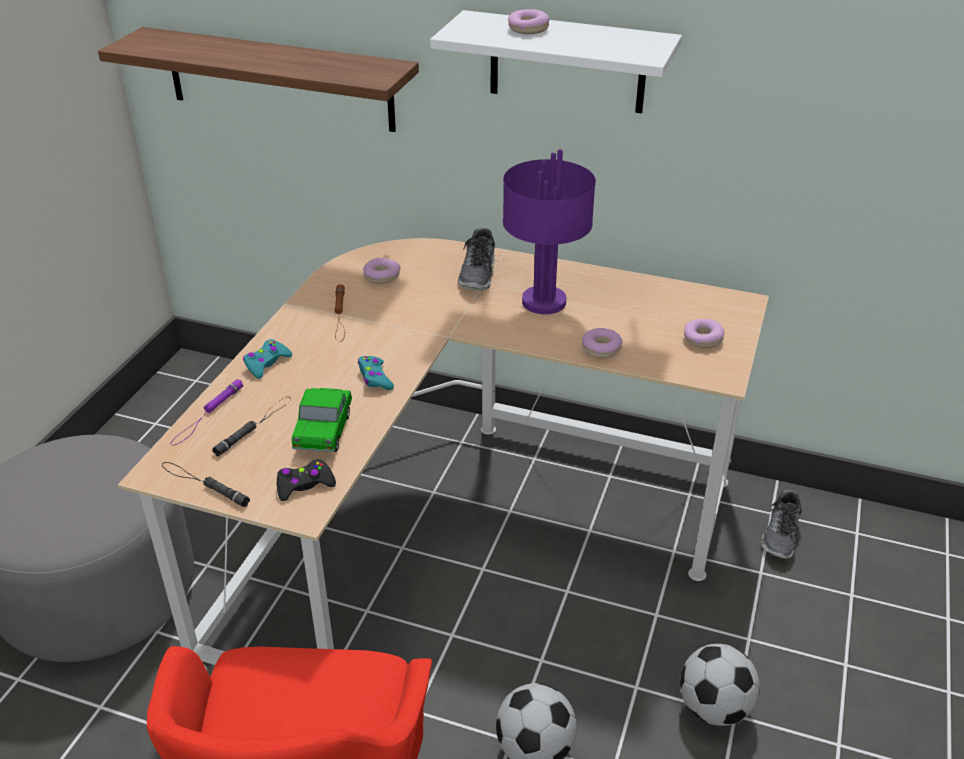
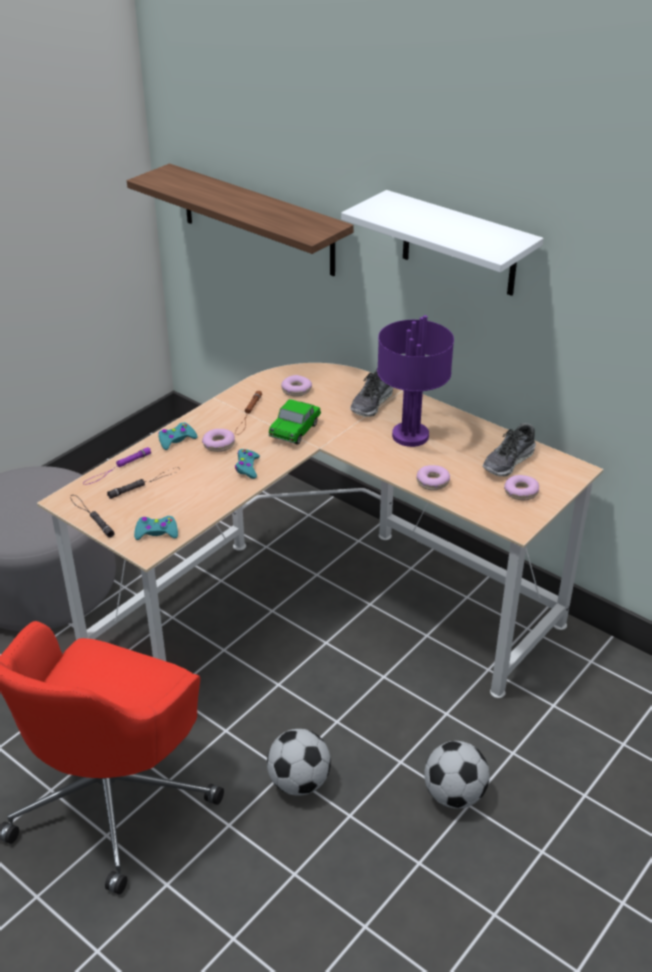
camera: 20 degrees right, 0 degrees up
black game controller [277,459,336,501] -> turquoise game controller [134,516,178,540]
toy car [292,388,352,452] -> toy car moved to [268,399,321,445]
donut [508,9,549,34] -> donut moved to [202,429,235,452]
shoe [761,490,802,559] -> shoe moved to [483,423,536,477]

